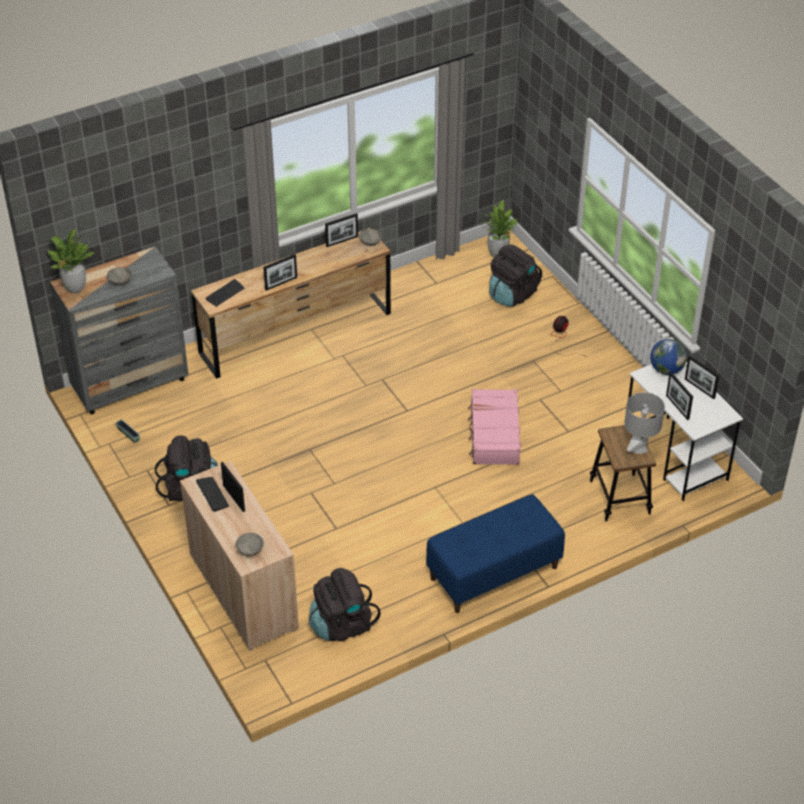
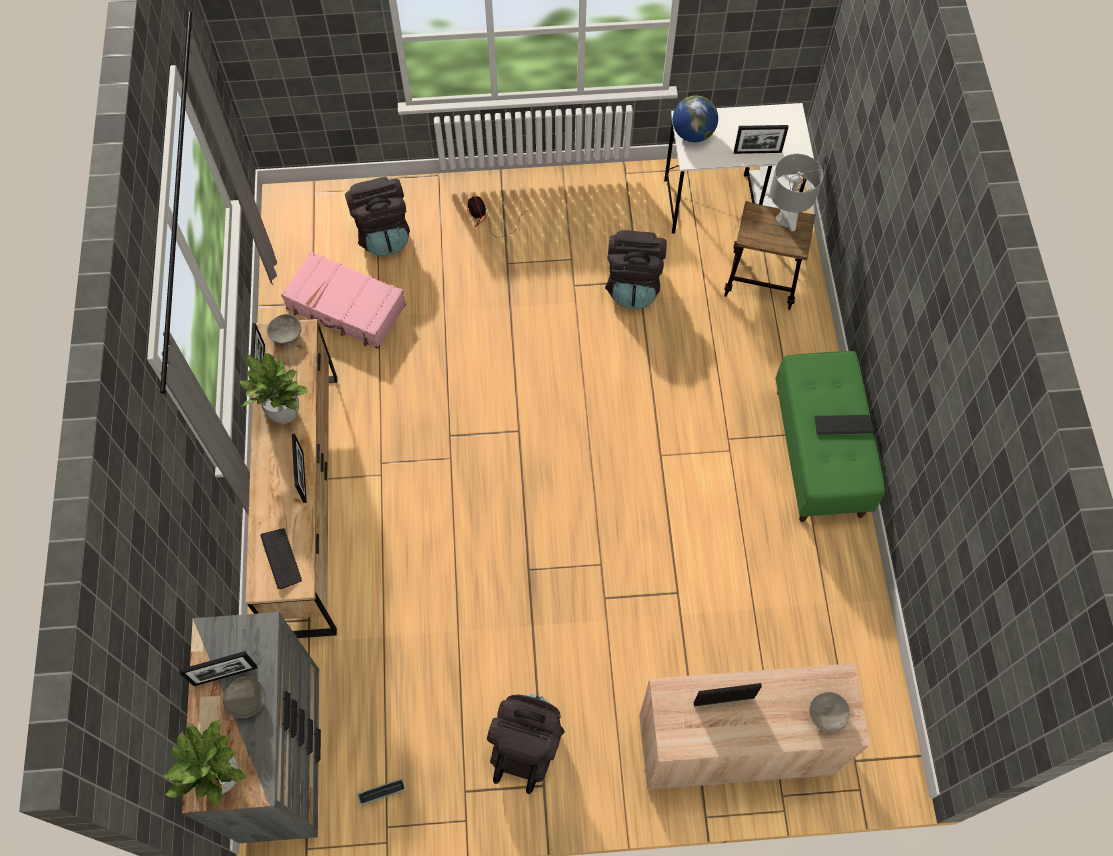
camera: 65 degrees left, 20 degrees up
keyboard [196,477,229,512] -> keyboard moved to [815,415,874,435]
black backpack [309,568,381,641] -> black backpack moved to [605,230,667,309]
blue bench [426,494,565,613] -> green bench [775,351,885,522]
pink suitcase [468,389,521,465] -> pink suitcase moved to [281,251,406,349]
potted plant [484,200,517,258] -> potted plant moved to [240,353,308,424]
picture frame [685,356,719,399] -> picture frame moved to [179,651,257,686]

